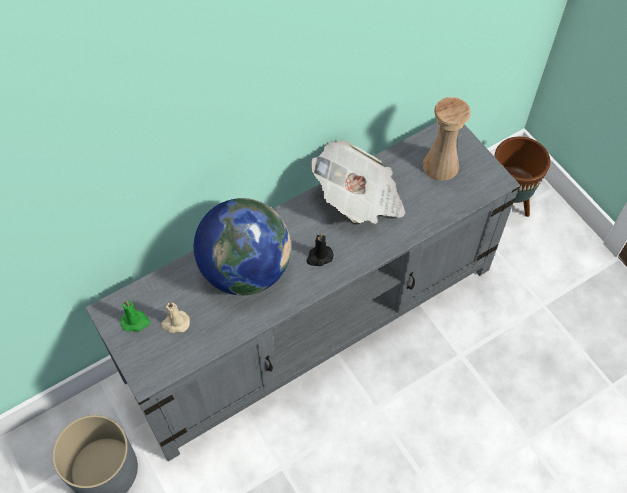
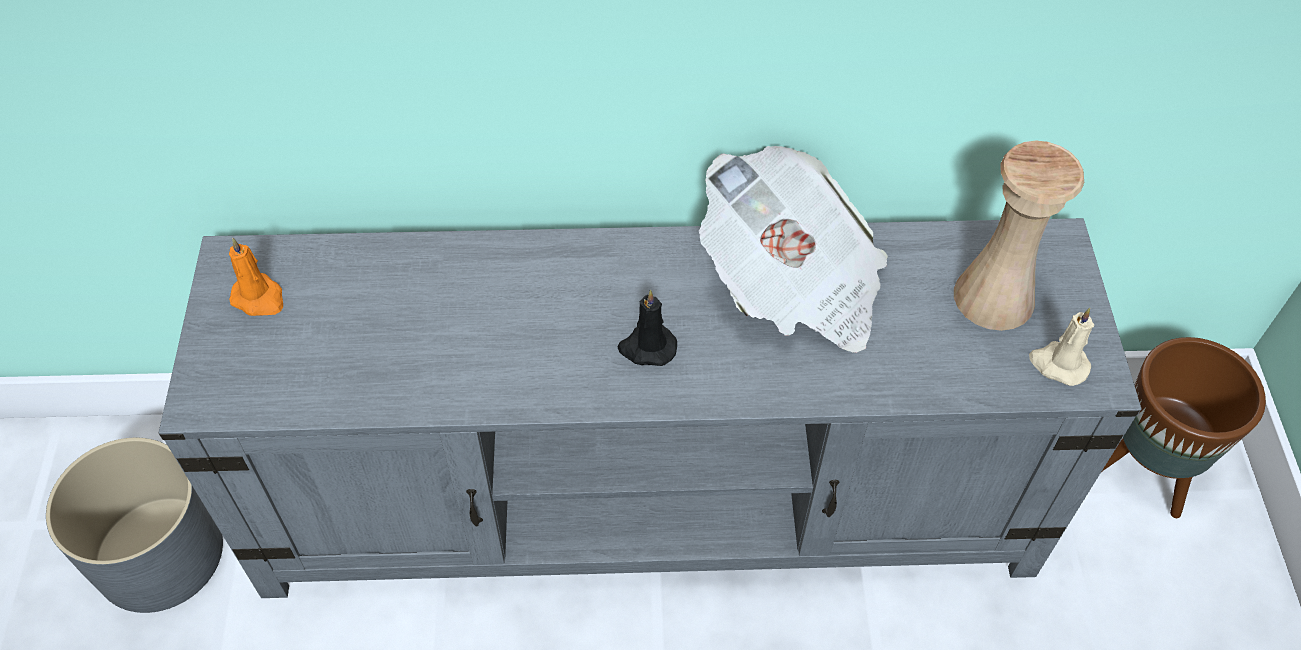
camera: 30 degrees right, 5 degrees down
green candle [120,301,151,332] -> orange candle [229,238,283,316]
beige candle [161,302,190,333] -> beige candle moved to [1029,307,1094,386]
globe [194,198,291,295] -> none

